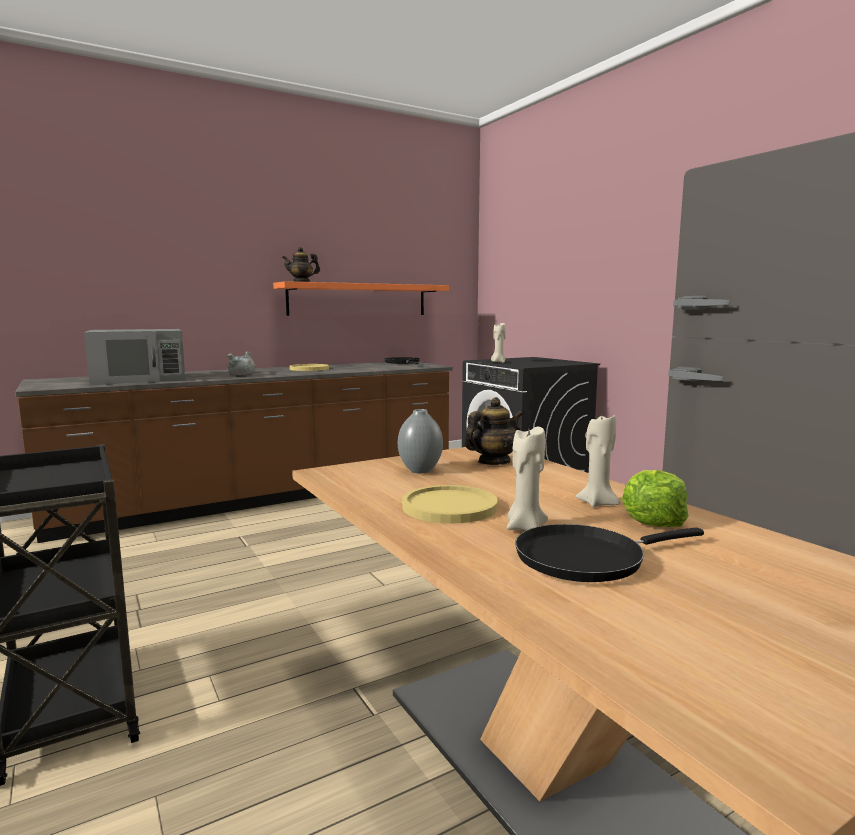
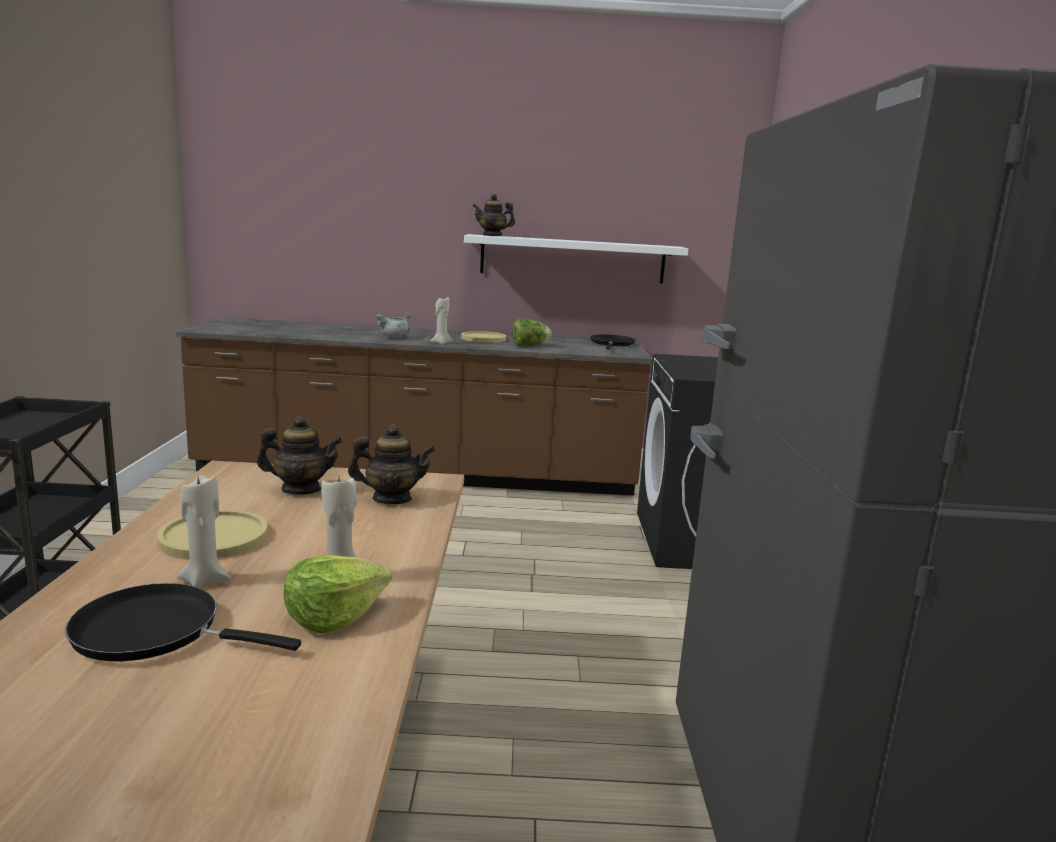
camera: 30 degrees right, 5 degrees up
grey microwave [84,329,185,385] -> none
orange shelf [273,281,449,316] -> white shelf [464,234,688,284]
grey vase [398,409,443,473] -> teapot [257,416,343,495]
beige candle [491,323,506,363] -> beige candle moved to [431,296,453,344]
none -> lettuce [512,319,552,347]

